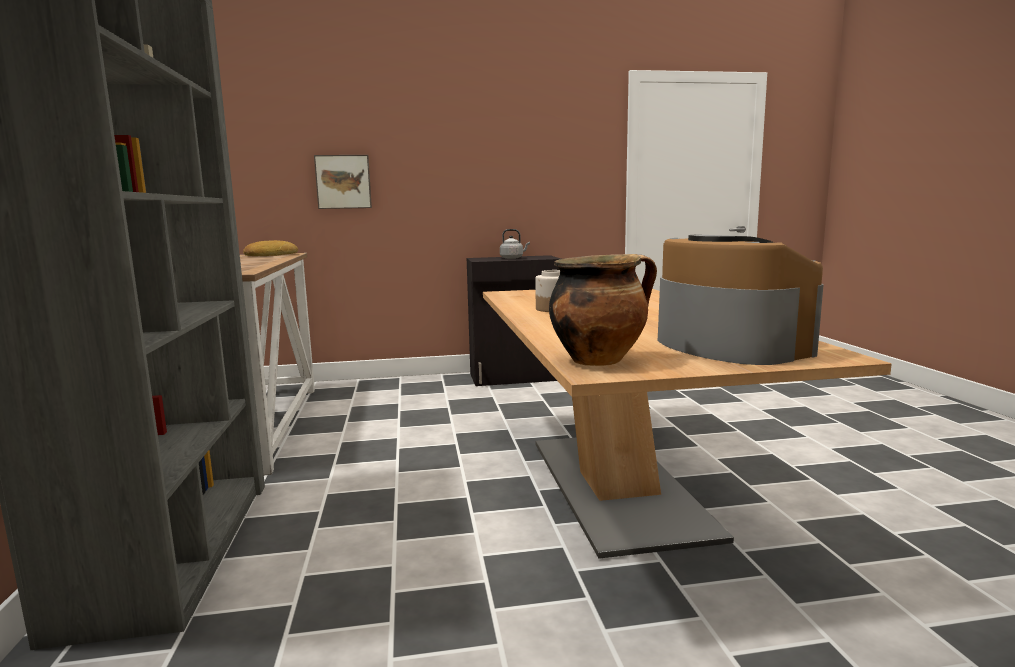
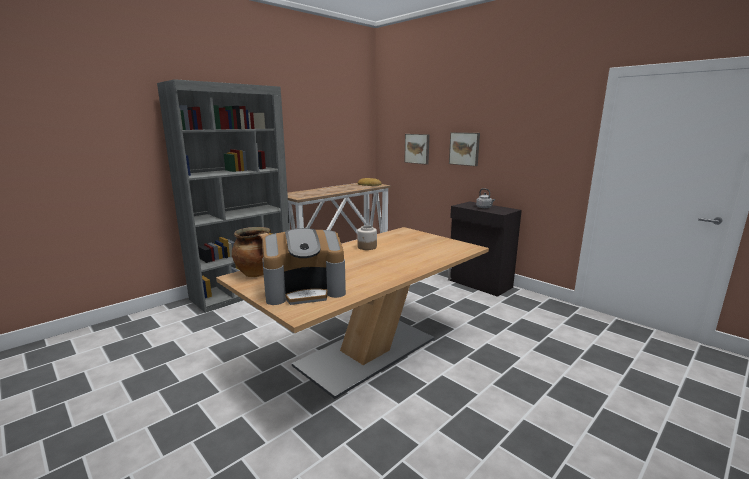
camera: 55 degrees right, 5 degrees up
coffee machine [658,235,824,365] -> coffee machine turned 45 degrees clockwise [262,228,346,305]
none -> picture [449,132,480,166]

